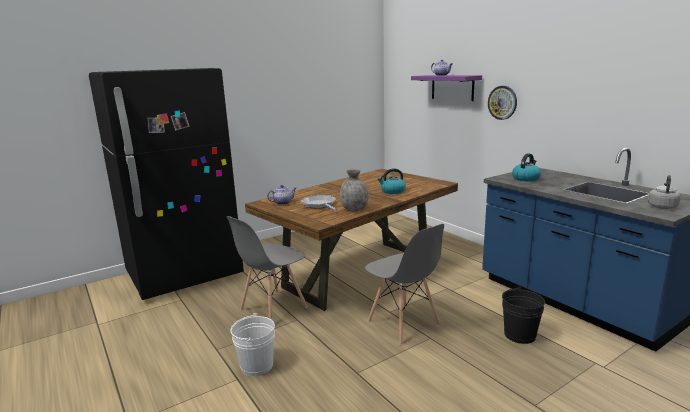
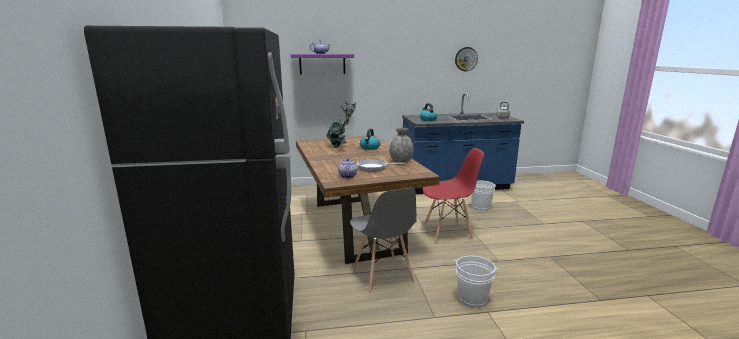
camera: 65 degrees left, 0 degrees up
grey chair [365,224,444,345] -> red chair [423,148,484,242]
wall clock [488,86,517,120] -> wall clock moved to [455,47,478,71]
black bucket [502,286,545,344] -> white bucket [471,181,496,211]
none -> potted plant [326,99,356,148]

